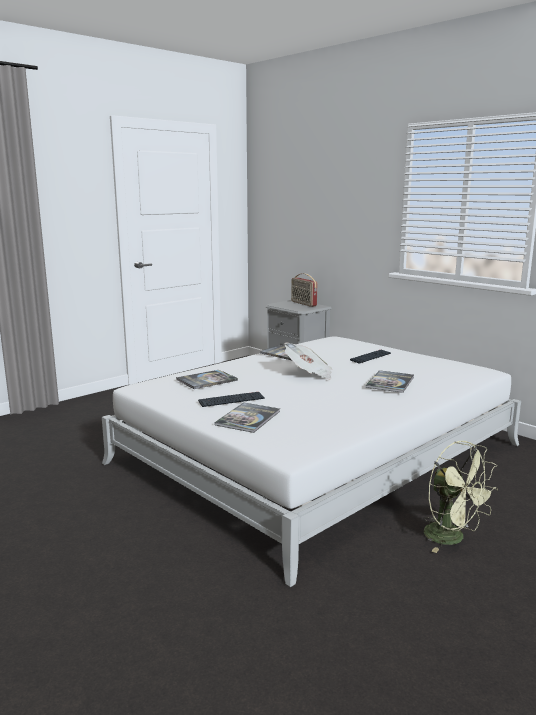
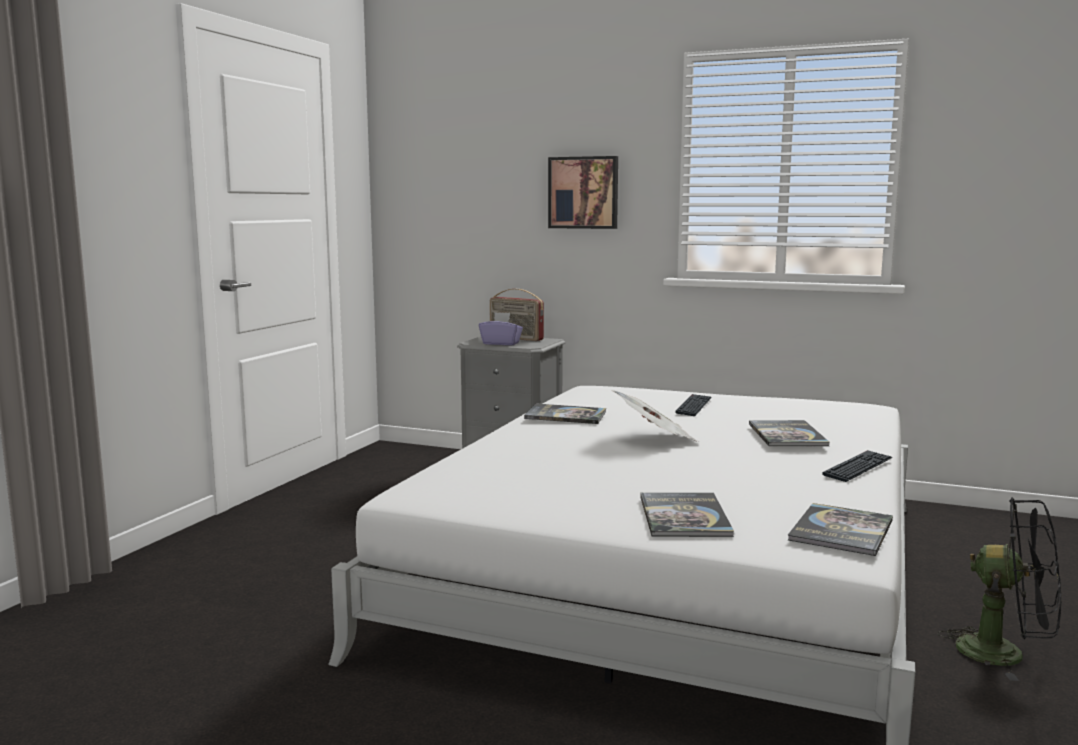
camera: 25 degrees left, 5 degrees down
book [176,370,238,389] -> book moved to [788,503,893,556]
keyboard [198,392,265,407] -> keyboard moved to [822,450,892,482]
green fan [424,441,498,553] -> black fan [938,497,1061,681]
none -> purple tissue box [479,312,523,346]
none -> picture [548,156,618,229]

